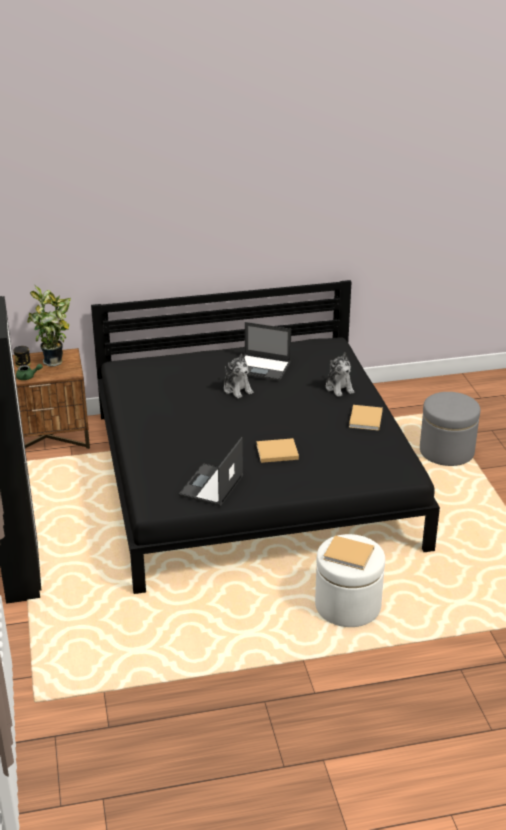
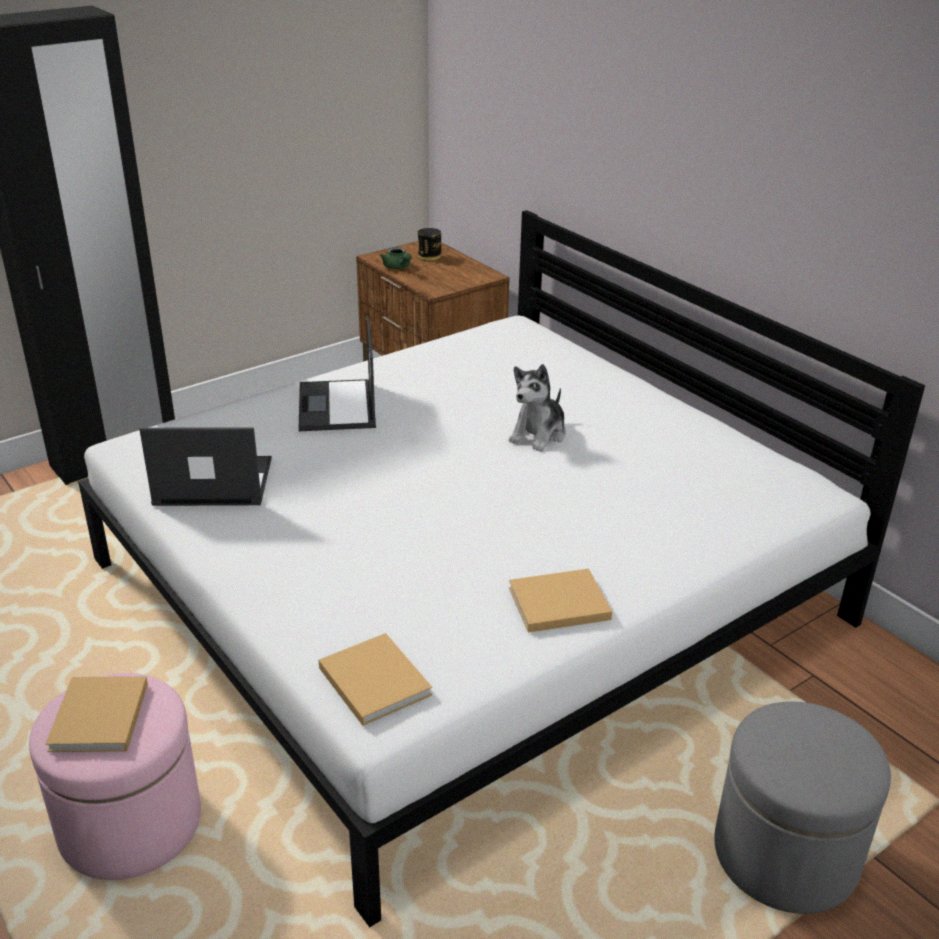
camera: 65 degrees right, 0 degrees up
potted plant [27,286,71,366] -> none
black bed [91,280,440,594] -> white bed [78,210,925,927]
laptop [244,322,291,381] -> laptop moved to [299,316,376,431]
beige book [256,438,299,463] -> beige book moved to [319,633,432,726]
white ottoman [315,534,385,627] -> pink ottoman [29,673,201,880]
plush toy [326,352,354,397] -> none

